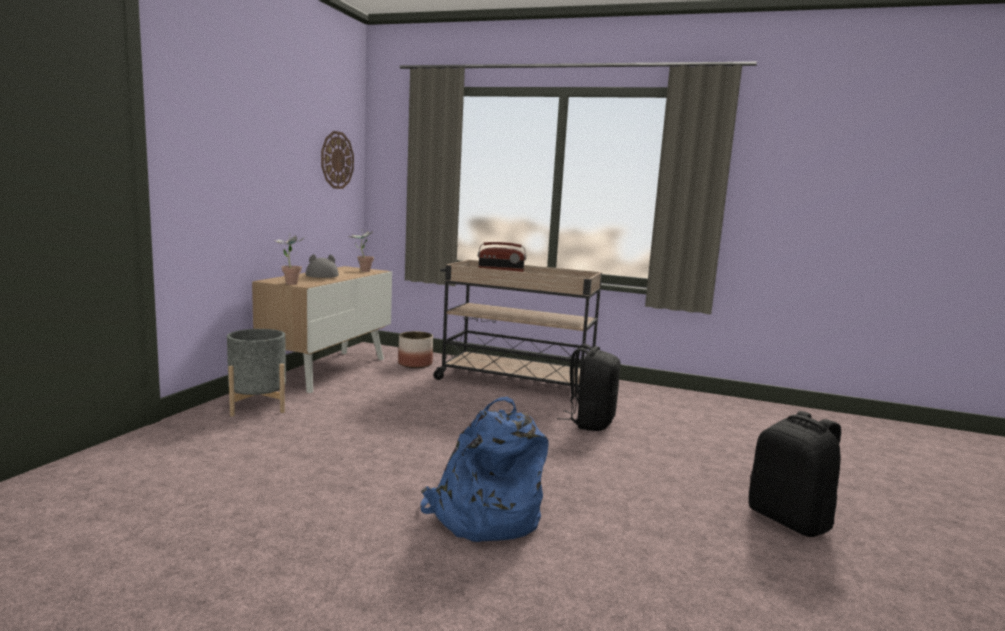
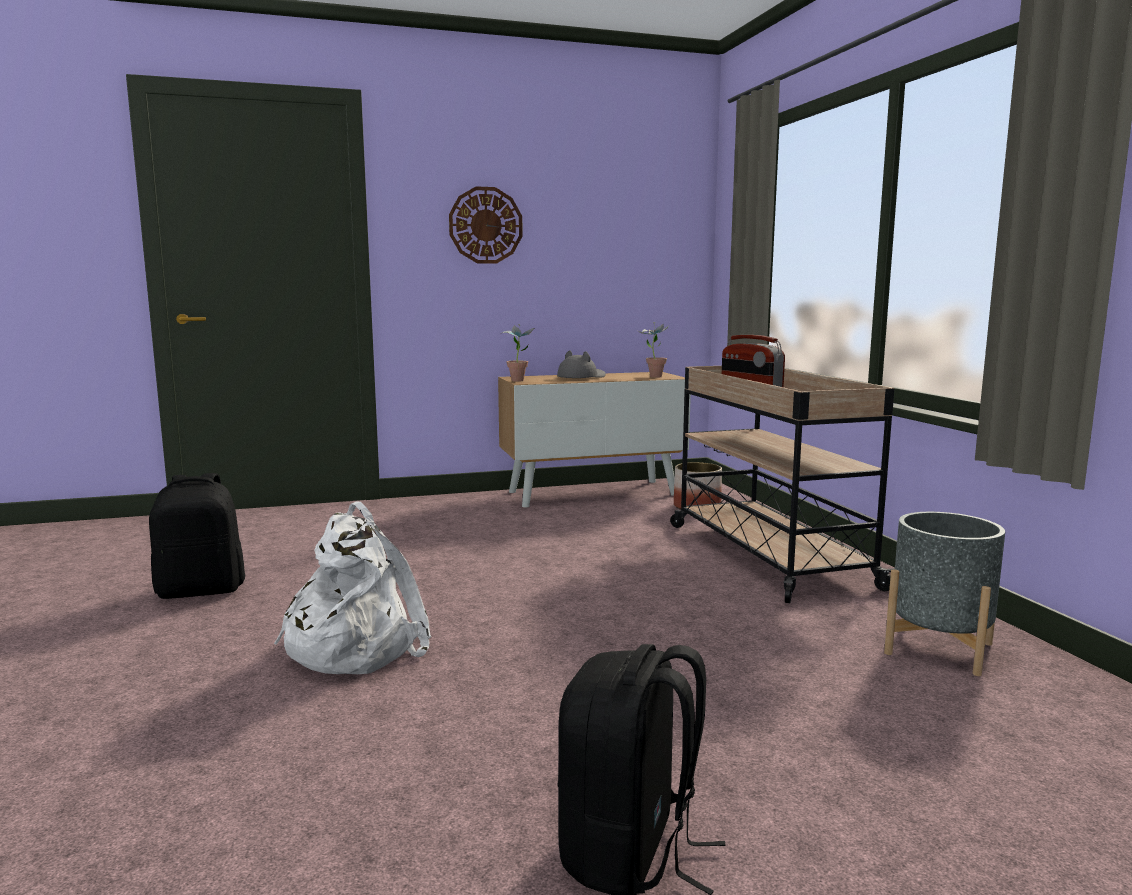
camera: 55 degrees right, 0 degrees up
grey planter [227,329,286,417] -> grey planter moved to [884,512,1005,676]
wall clock [321,131,354,189] -> wall clock moved to [449,186,523,264]
blue backpack [420,397,548,542] -> white backpack [274,501,431,674]
black backpack [557,344,621,431] -> black backpack moved to [149,473,245,599]

